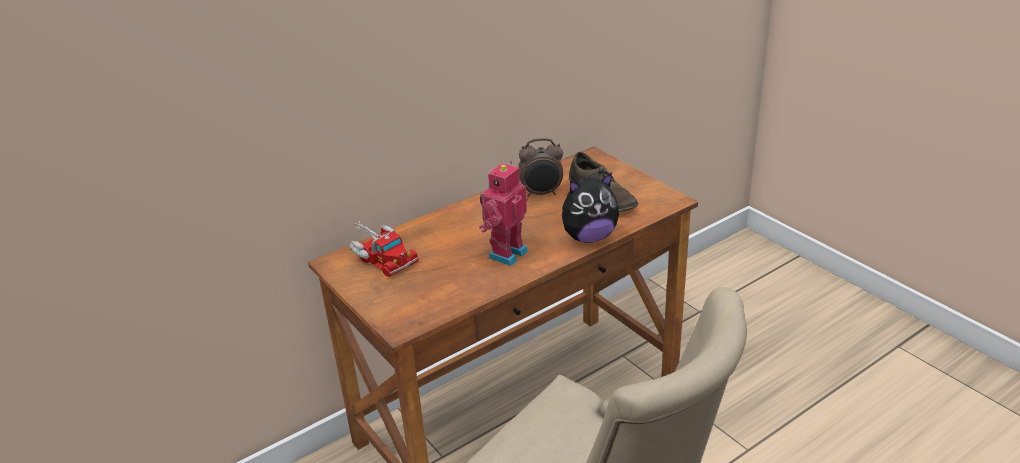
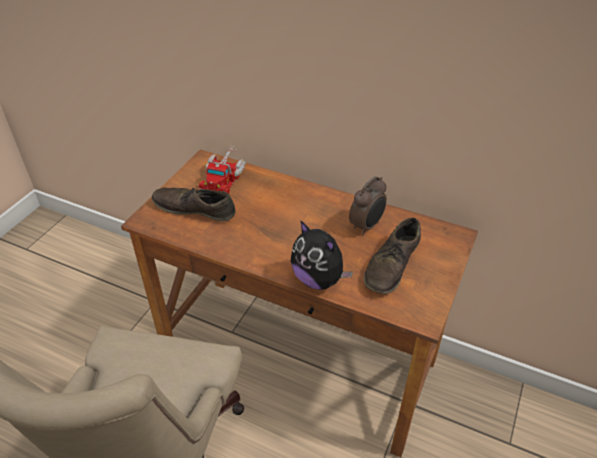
camera: 60 degrees right, 10 degrees up
toy robot [479,161,528,266] -> none
alarm clock [518,138,563,197] -> alarm clock turned 105 degrees counterclockwise [349,176,387,235]
none -> brown shoe [152,187,236,221]

